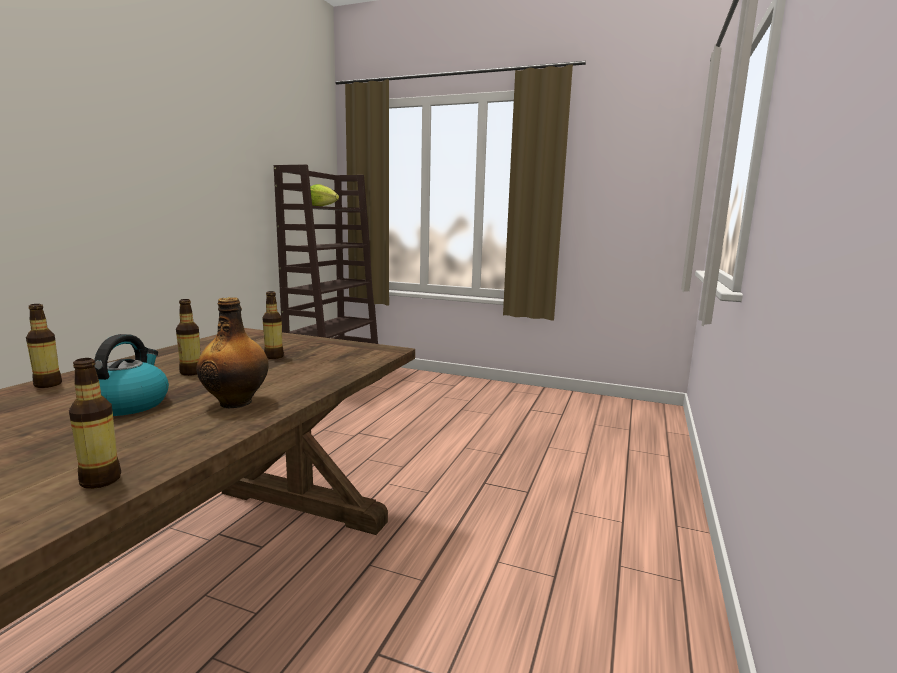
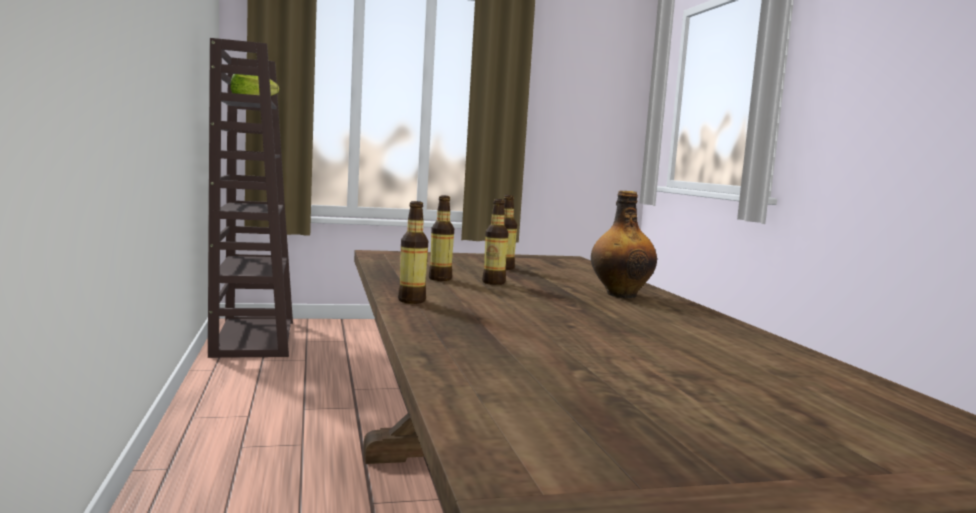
camera: 35 degrees left, 5 degrees down
bottle [69,358,121,489] -> bottle moved to [429,195,454,281]
kettle [94,334,169,416] -> none

